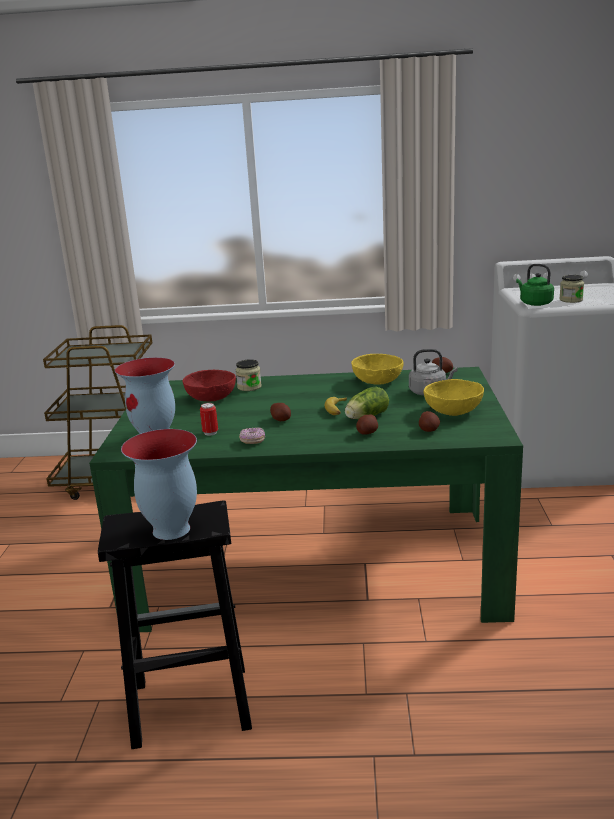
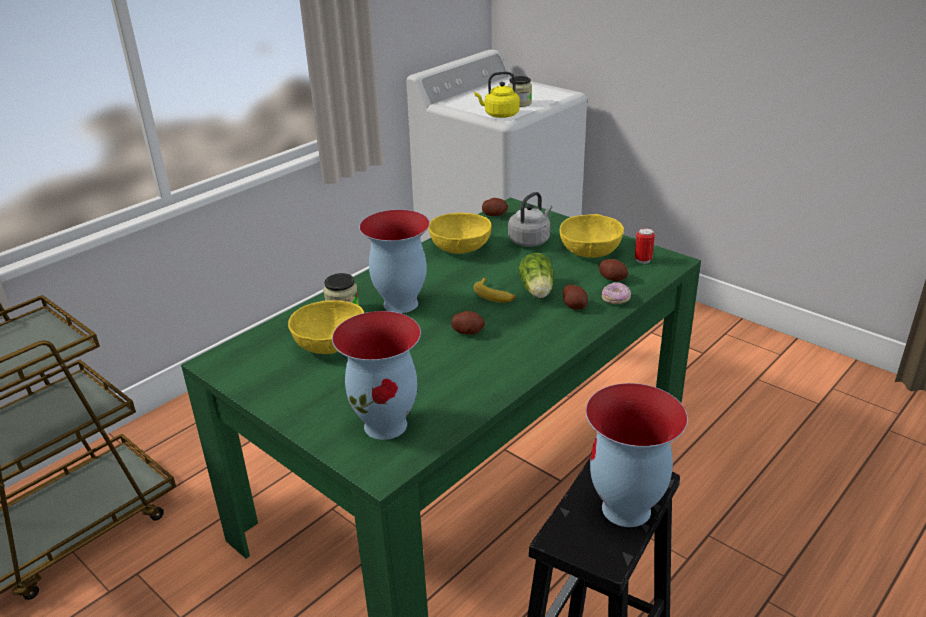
camera: 50 degrees left, 10 degrees up
red bowl [182,370,236,402] -> yellow bowl [288,300,364,354]
can [200,403,218,436] -> can moved to [635,228,655,264]
donut [239,427,265,444] -> donut moved to [602,282,631,304]
green kettle [516,264,554,306] -> yellow kettle [474,71,520,118]
none -> vase [359,210,430,313]

